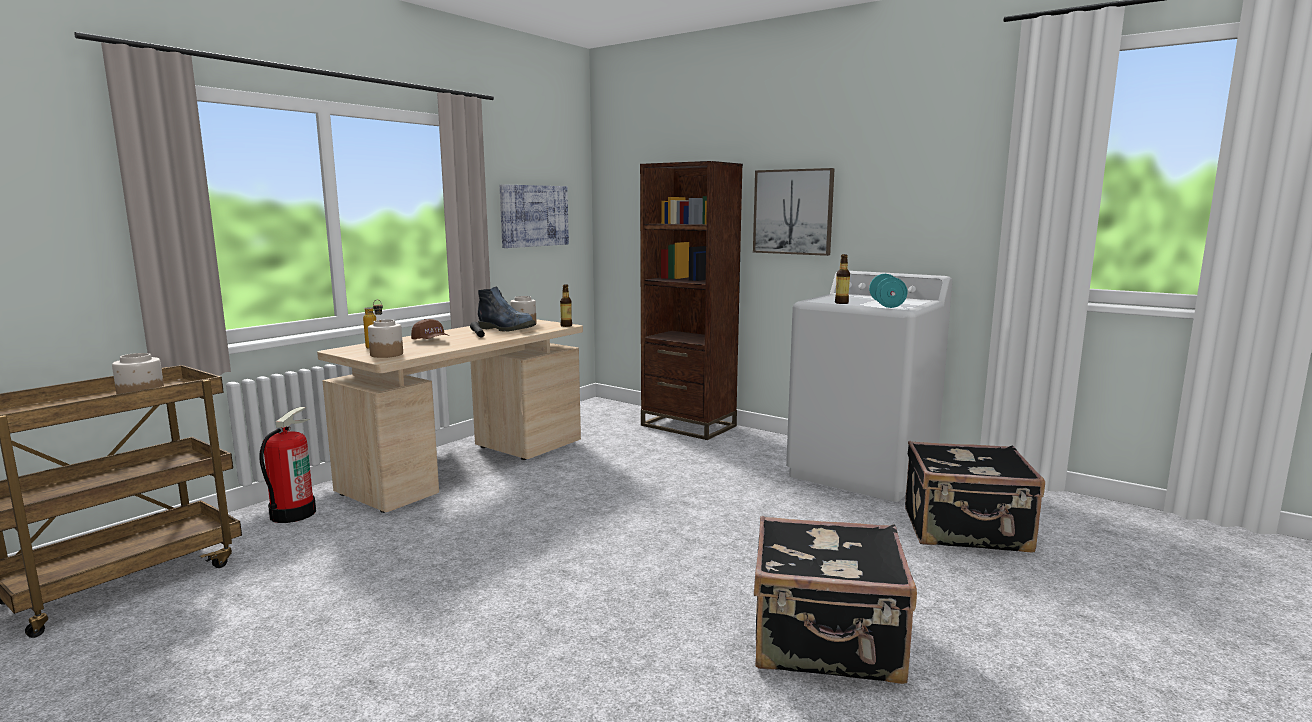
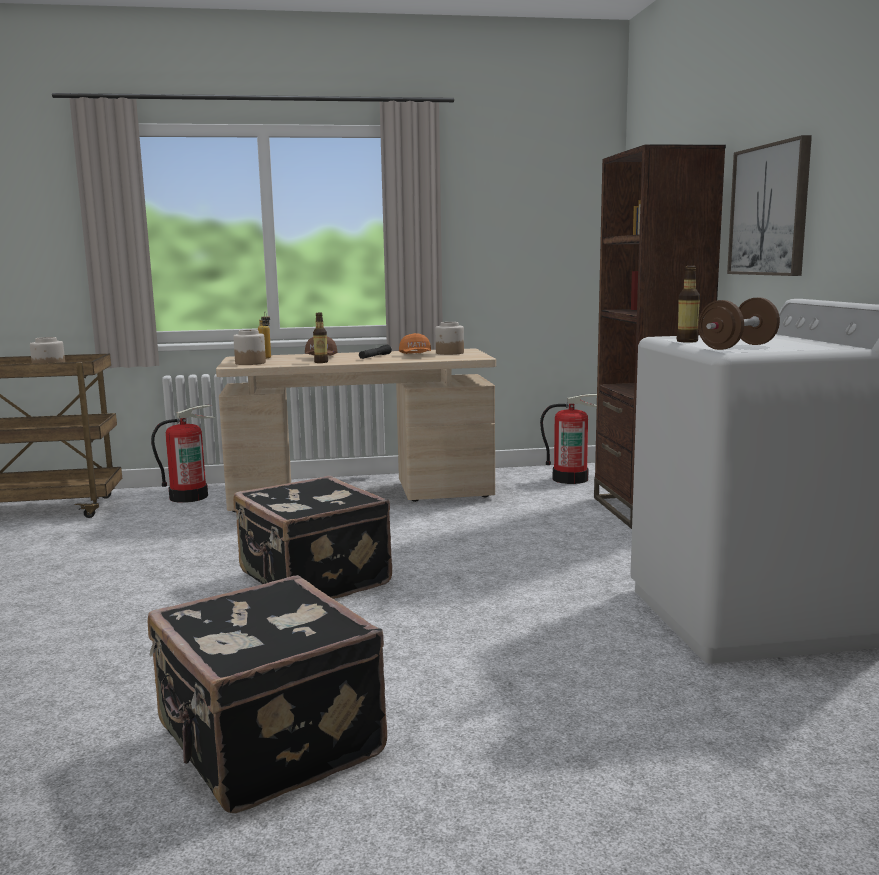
camera: 45 degrees right, 0 degrees up
boot [478,287,536,332] -> orange cap [399,333,431,354]
picture [500,184,569,248] -> none
bottle [560,284,572,327] -> bottle moved to [313,313,328,363]
turquoise dumbbell [869,274,907,308] -> brown dumbbell [698,297,780,350]
black suitcase [905,441,1045,552] -> black suitcase moved to [233,476,392,599]
none -> fire extinguisher [540,394,597,484]

